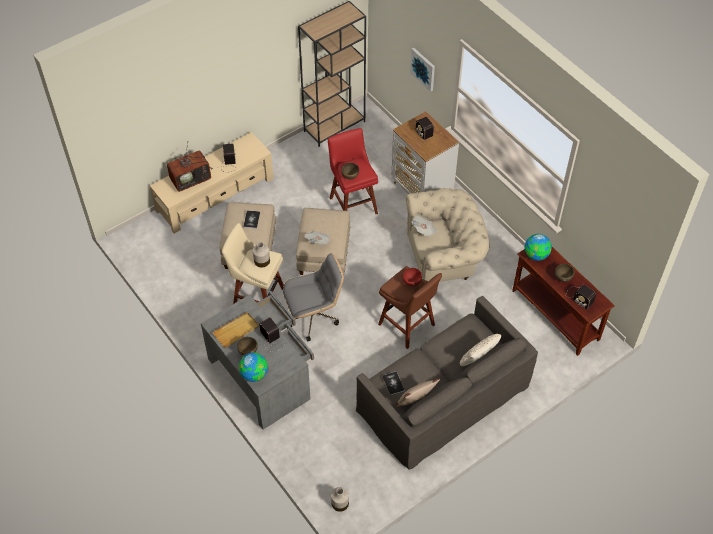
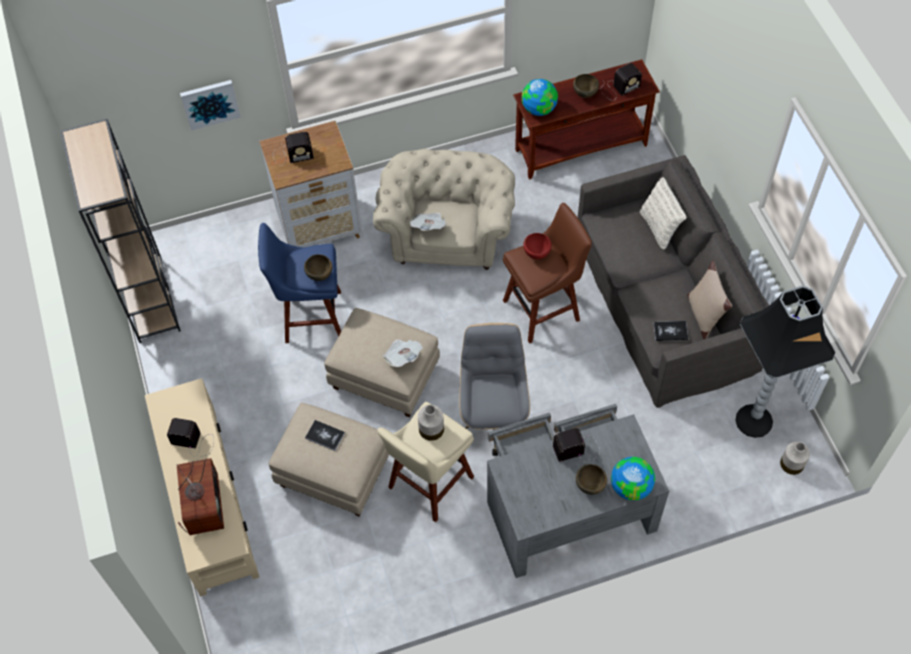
camera: 70 degrees left, 5 degrees up
beige tray [213,312,259,348] -> none
red stool [328,128,378,214] -> blue stool [258,223,341,343]
none -> black floor lamp [736,286,836,438]

